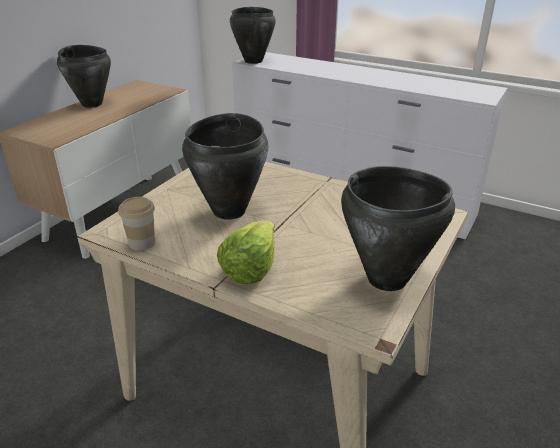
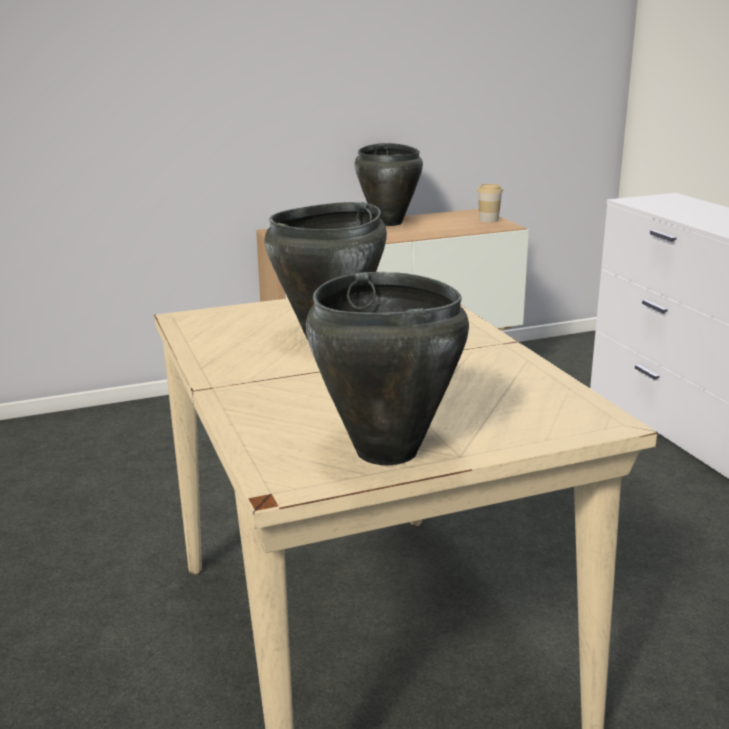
camera: 40 degrees right, 10 degrees down
cup [118,197,155,251] -> cup moved to [477,184,503,222]
lettuce [217,221,275,284] -> none
black cooking pot [230,7,276,64] -> none

